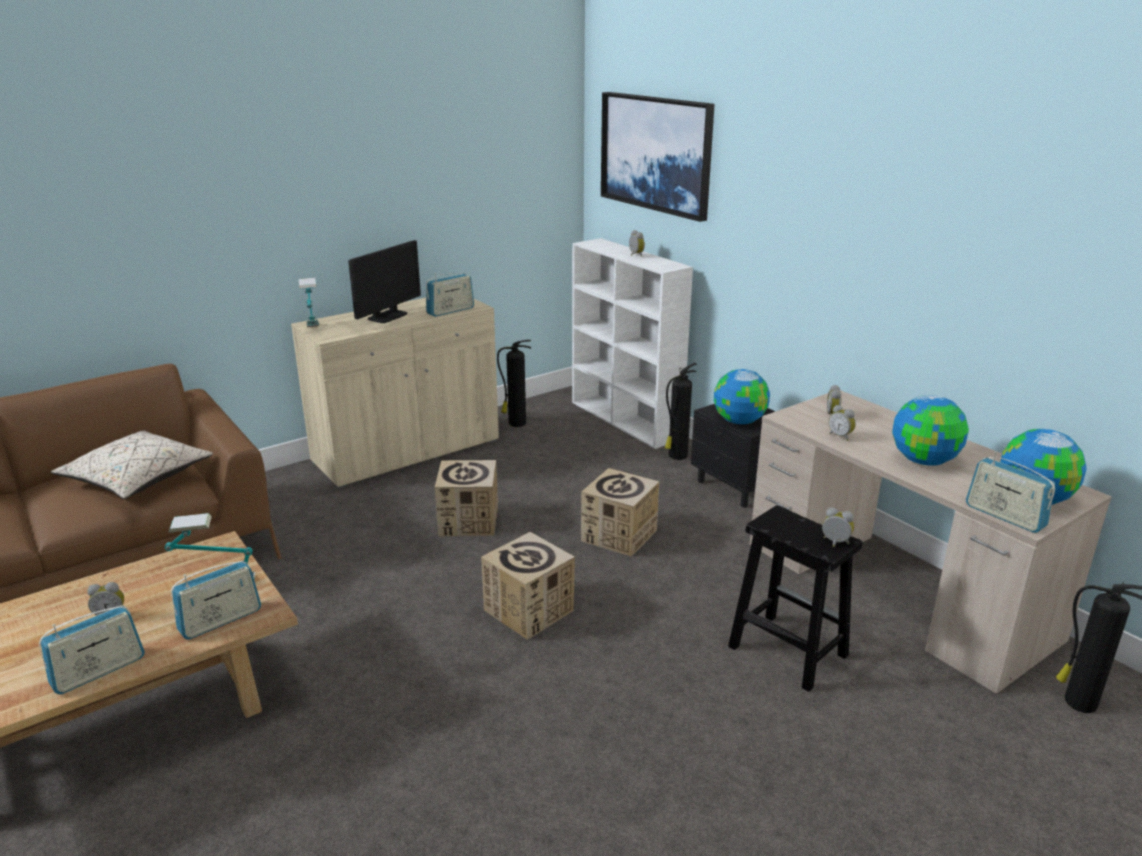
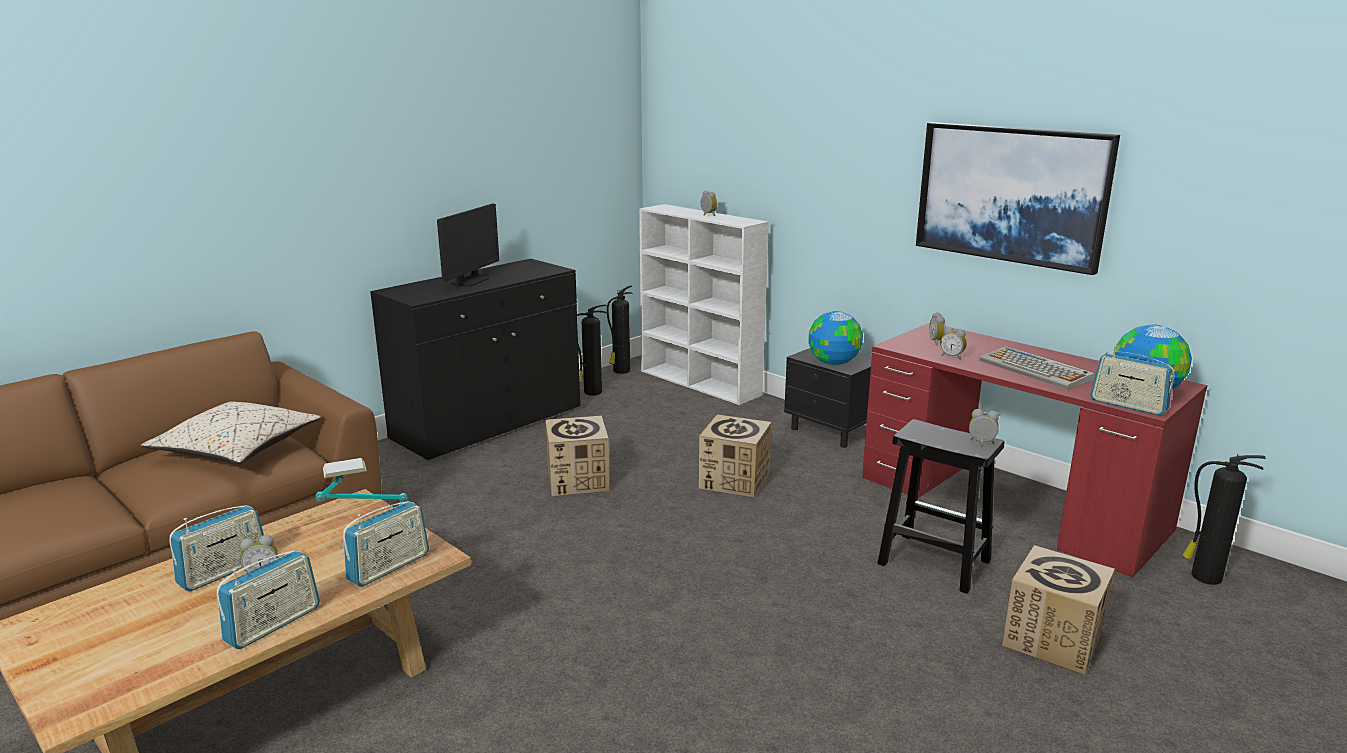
camera: 10 degrees left, 5 degrees down
beige cabinet [291,298,499,488] -> black cabinet [370,259,581,462]
table lamp [298,278,319,327] -> none
radio [426,273,474,317] -> radio moved to [170,505,264,591]
cardboard box [481,532,575,640] -> cardboard box moved to [1002,545,1115,675]
picture [601,92,715,222] -> picture moved to [916,122,1120,275]
fire extinguisher [665,363,697,460] -> fire extinguisher moved to [607,286,632,374]
beige desk [750,390,1112,694] -> red desk [862,323,1208,578]
globe [892,395,969,466] -> keyboard [979,346,1096,390]

